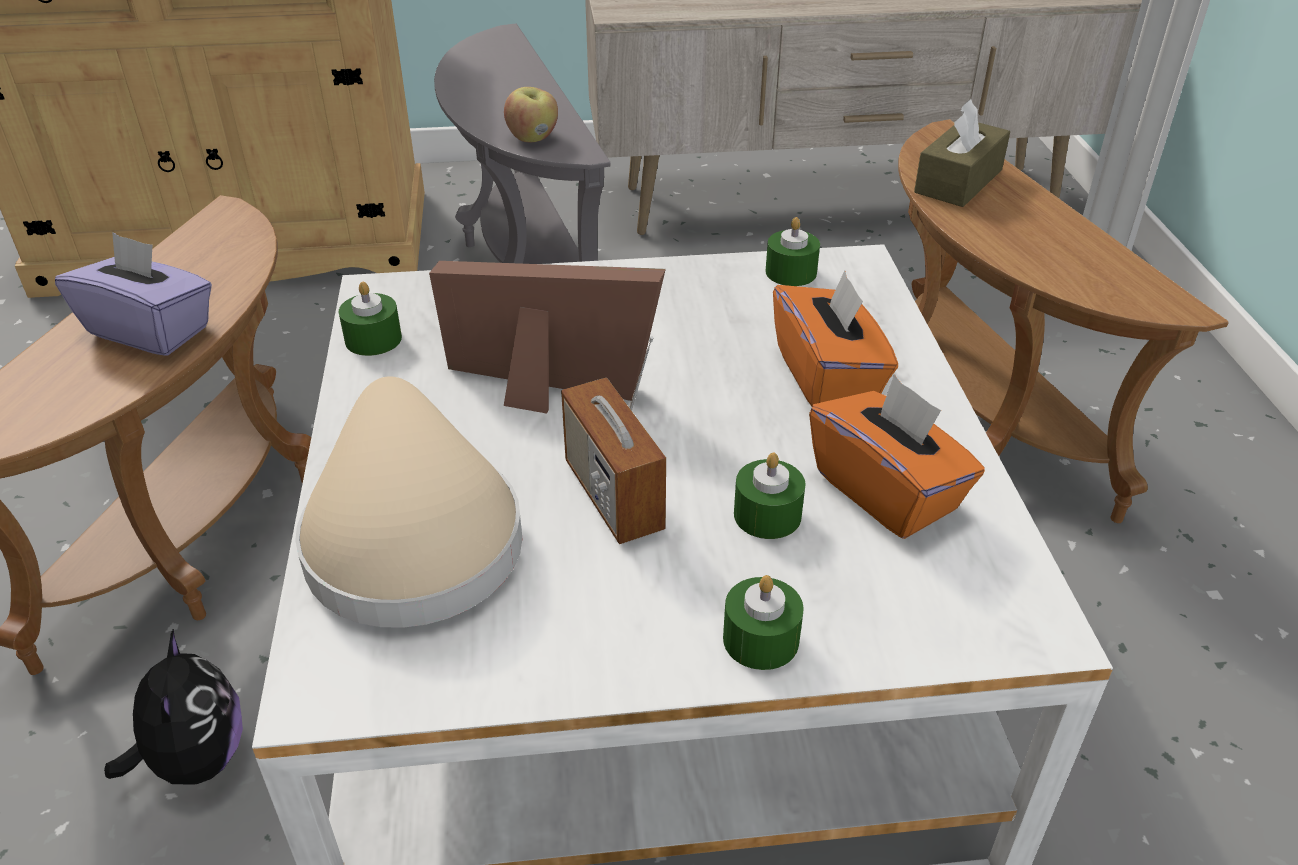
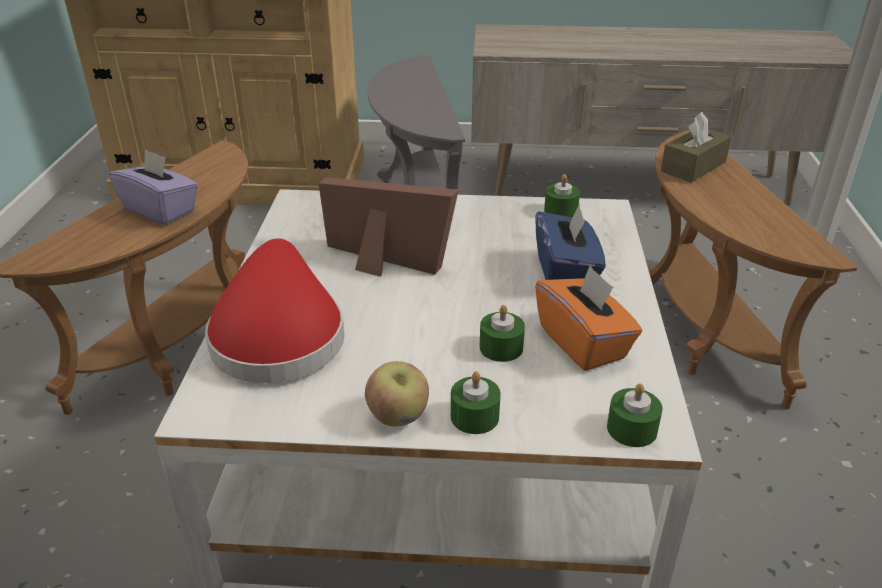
camera: 10 degrees right, 5 degrees down
plush toy [104,628,243,785] -> none
beige hat [295,376,523,628] -> red hat [205,239,345,383]
green candle [339,282,402,356] -> green candle moved to [607,383,663,447]
apple [504,87,558,142] -> apple moved to [365,361,429,426]
radio [561,336,666,544] -> none
orange tissue box [773,271,898,406] -> blue tissue box [535,204,606,280]

